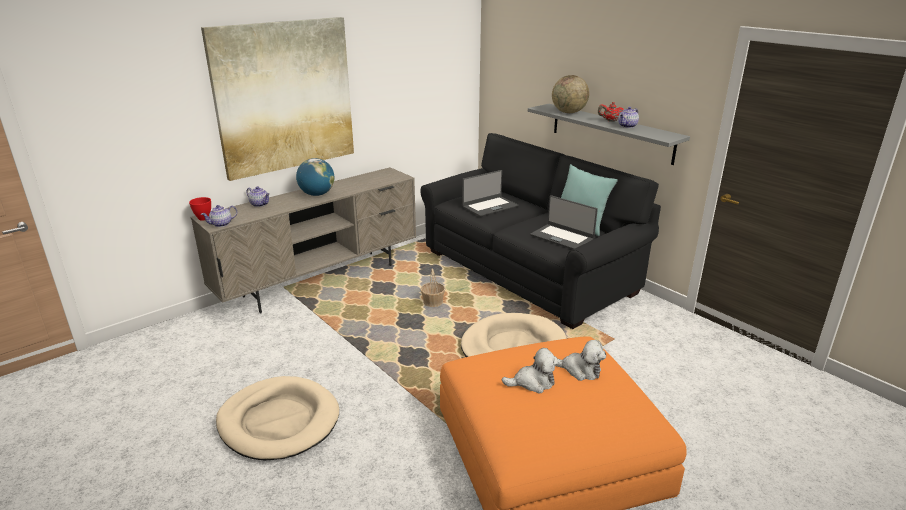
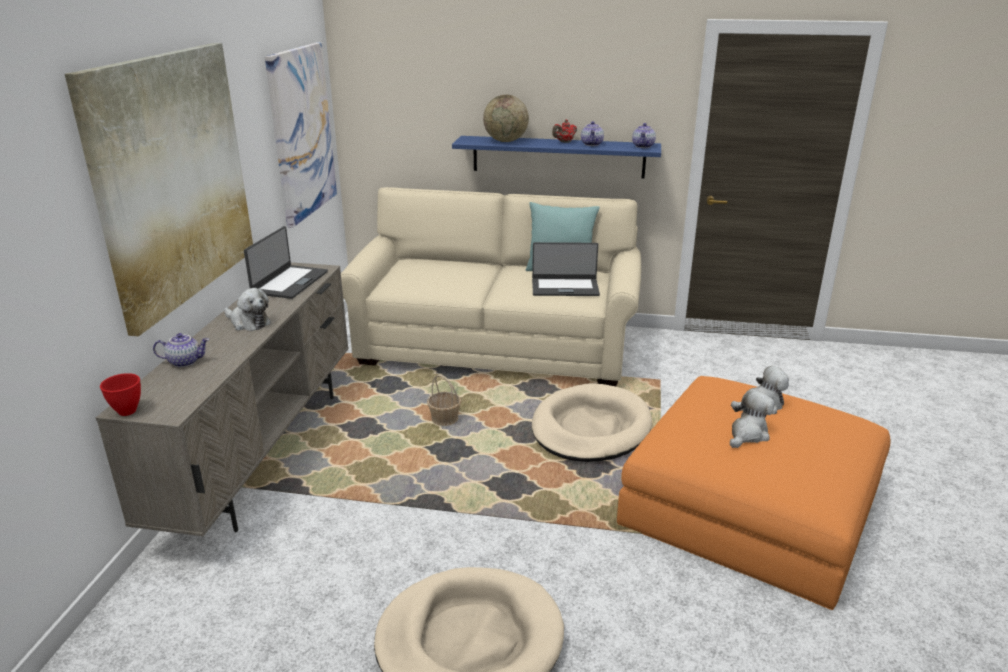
camera: 40 degrees left, 0 degrees up
teapot [201,205,237,227] -> teapot moved to [632,123,656,148]
globe [296,158,334,196] -> plush toy [224,288,271,331]
black sofa [420,133,661,329] -> beige sofa [341,187,641,386]
laptop [462,170,518,217] -> laptop moved to [244,226,328,299]
grey shelf [528,104,690,165] -> blue shelf [452,136,661,179]
none -> picture [265,42,337,228]

